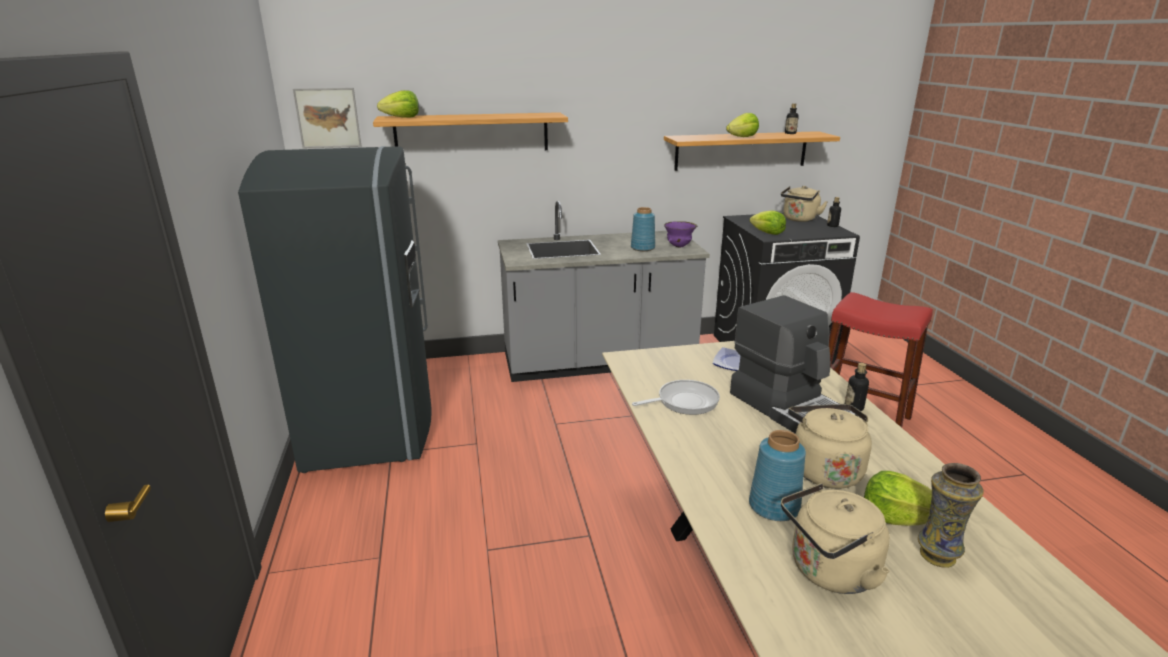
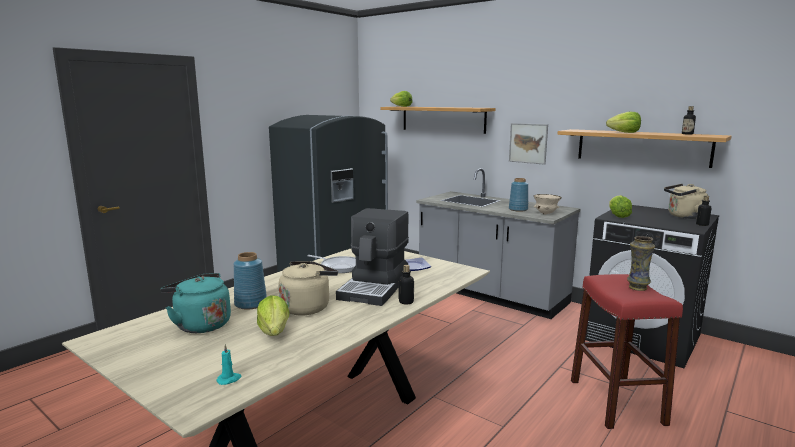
camera: 50 degrees right, 10 degrees down
picture [293,88,361,148] -> picture moved to [509,123,548,165]
purple bowl [664,221,697,247] -> beige bowl [534,194,562,214]
beige kettle [781,483,890,594] -> turquoise kettle [161,273,231,333]
vase [918,463,984,568] -> vase moved to [627,236,655,291]
none -> turquoise candle [216,344,242,385]

